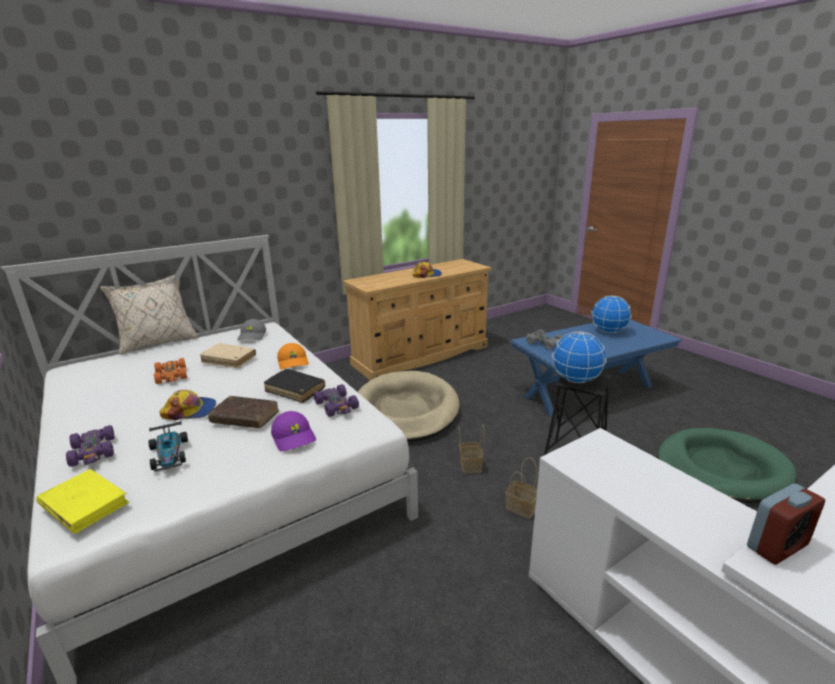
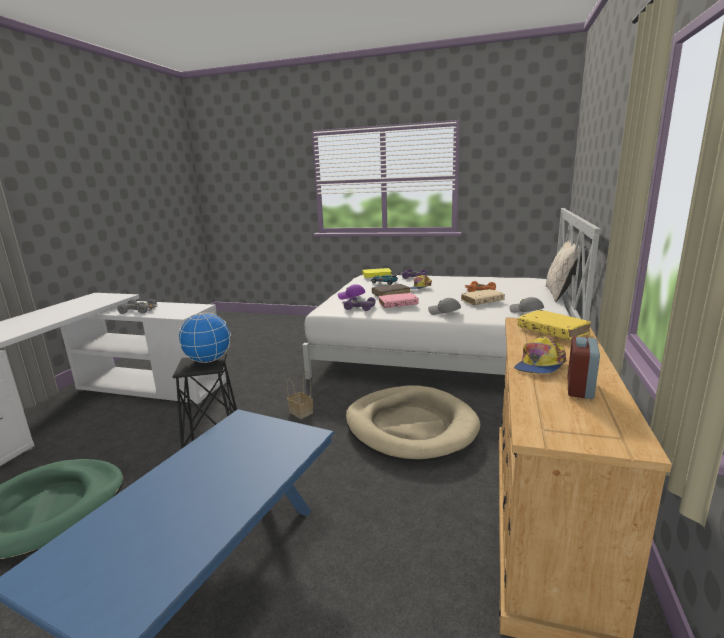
camera: 140 degrees right, 5 degrees down
black book [264,369,325,403] -> pink book [378,293,419,308]
orange cap [277,343,309,369] -> grey cap [428,298,461,315]
basket [505,457,537,519] -> none
grey toy car [526,330,563,350] -> grey toy car moved to [117,299,157,314]
globe [591,295,632,333] -> none
alarm clock [747,483,825,565] -> alarm clock moved to [568,336,600,399]
none -> yellow book [518,310,591,340]

